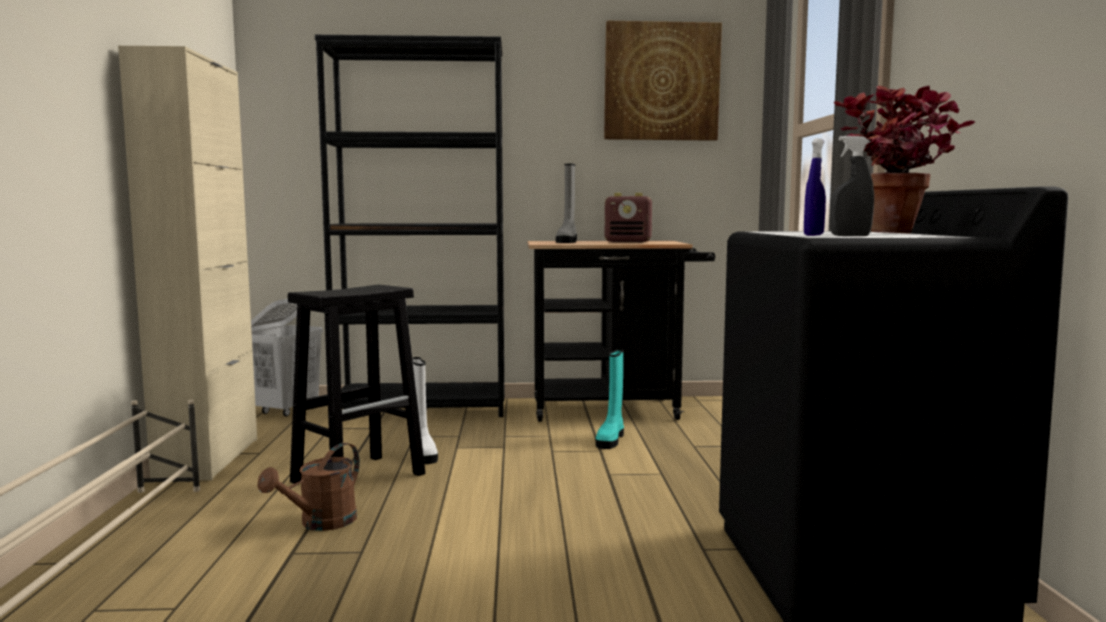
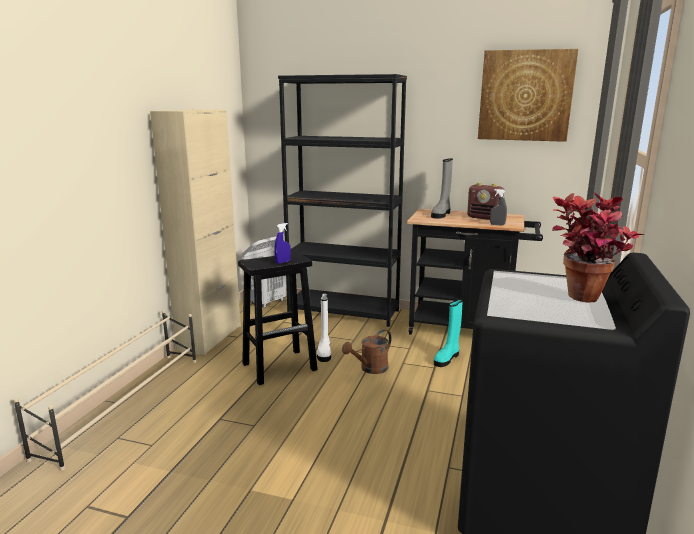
camera: 20 degrees right, 10 degrees up
brown watering can [257,443,360,531] -> brown watering can moved to [342,329,391,374]
blue spray bottle [804,138,826,236] -> blue spray bottle moved to [274,223,291,264]
grey spray bottle [830,136,874,236] -> grey spray bottle moved to [490,189,507,226]

